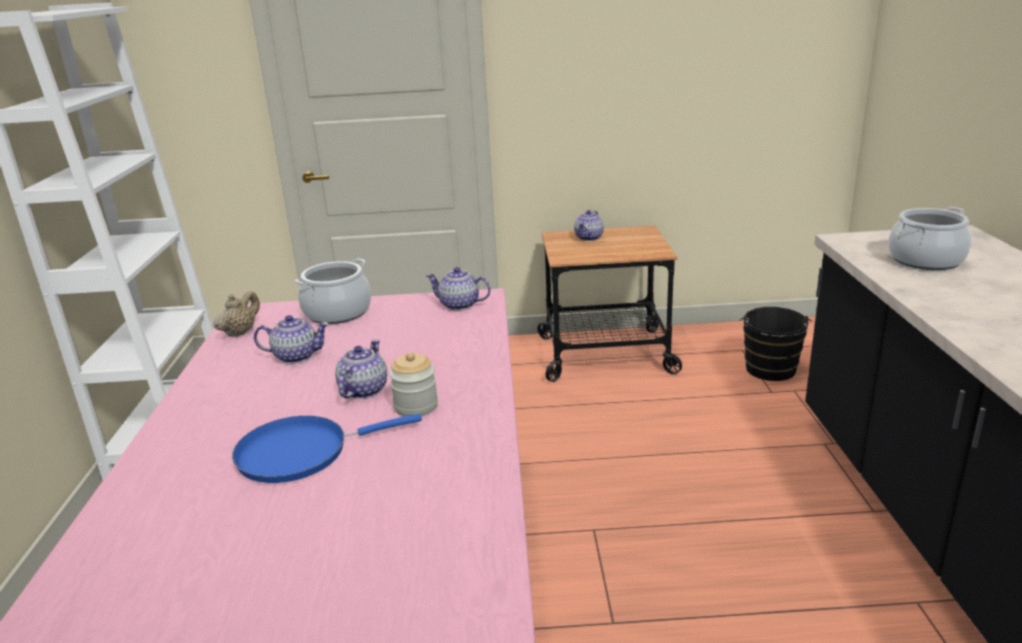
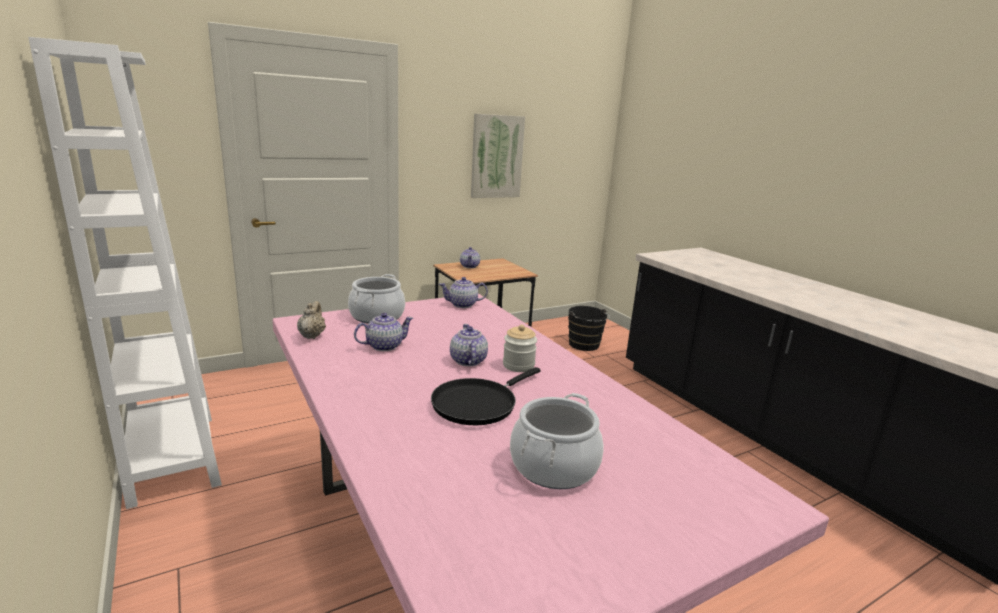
camera: 30 degrees left, 5 degrees down
blue frying pan [232,414,422,483] -> black frying pan [431,367,541,425]
cooking pot [888,207,971,270] -> cooking pot moved to [510,393,604,489]
none -> picture [471,113,525,198]

